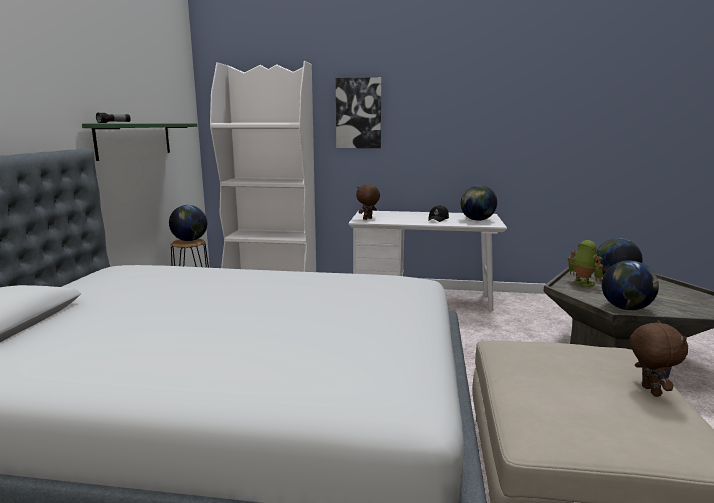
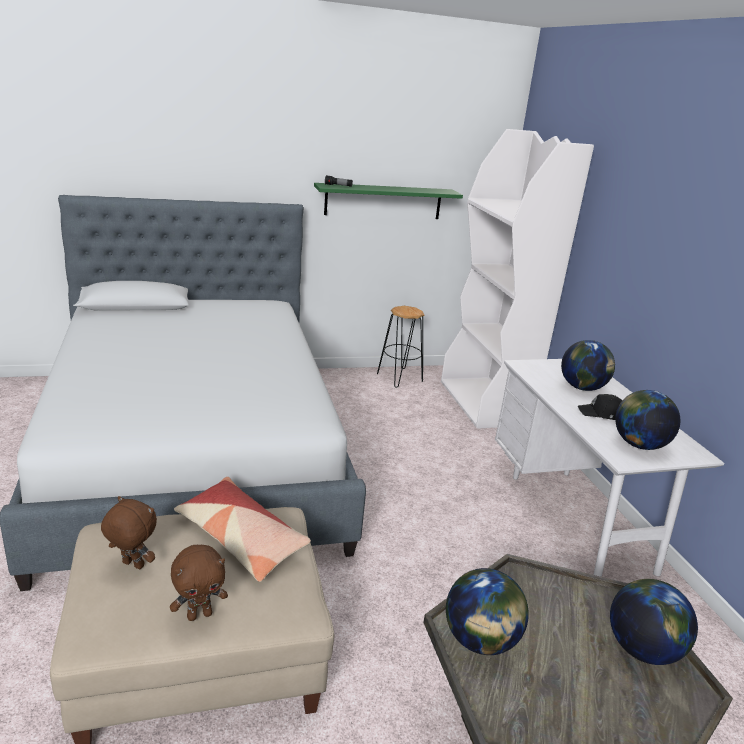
camera: 65 degrees right, 10 degrees up
globe [169,205,207,241] -> globe moved to [561,340,615,391]
picture [336,77,382,148] -> none
brown plush toy [356,184,380,220] -> brown plush toy moved to [101,496,157,569]
toy robot [568,240,603,288] -> none
none -> pillow [174,477,311,582]

